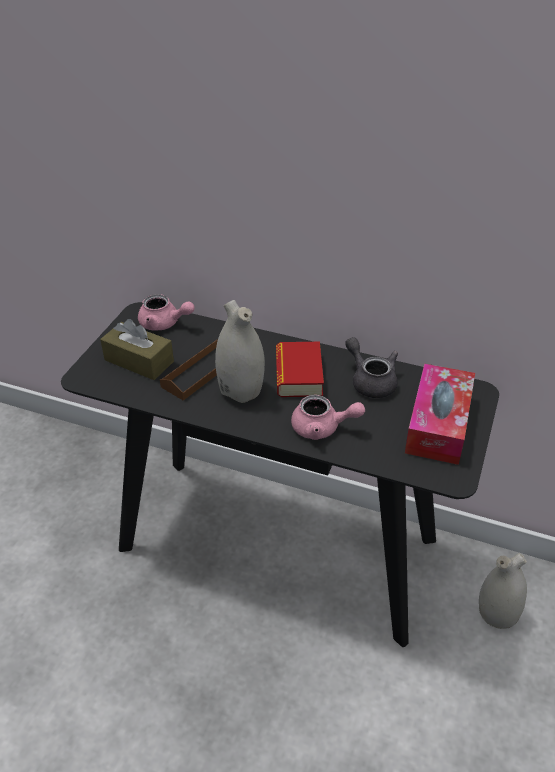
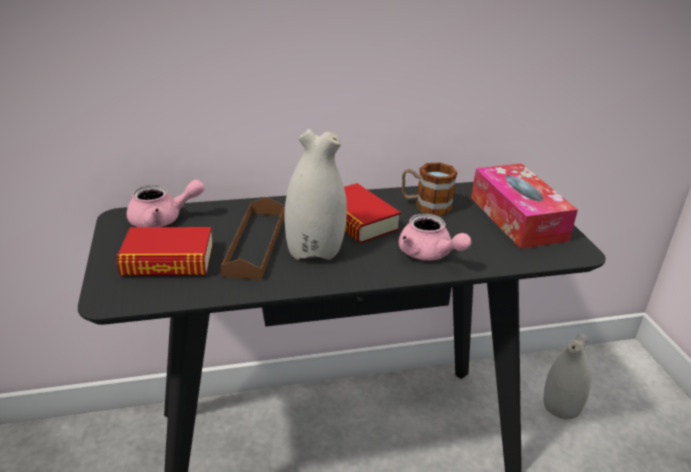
camera: 35 degrees left, 10 degrees down
brown tissue box [100,319,174,380] -> book [117,227,213,276]
pink teapot [291,395,365,440] -> pink teapot turned 75 degrees clockwise [399,214,471,261]
grey teapot [345,337,398,398] -> mug [402,162,458,215]

